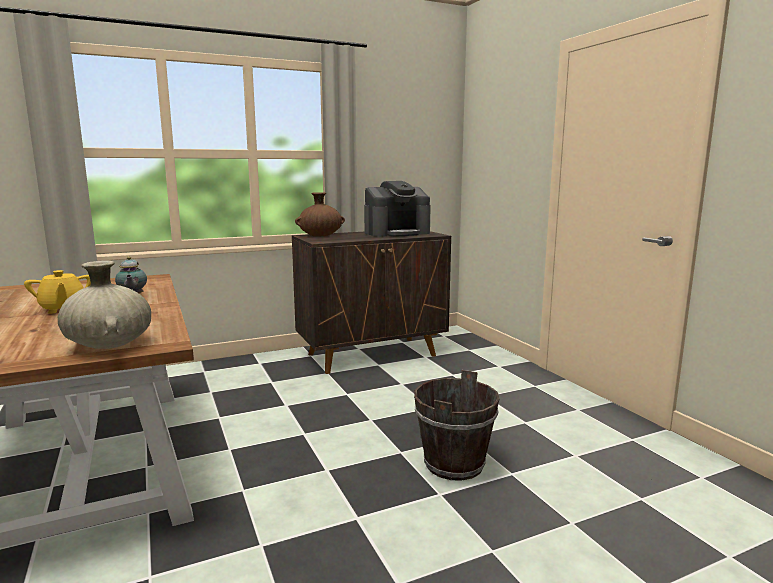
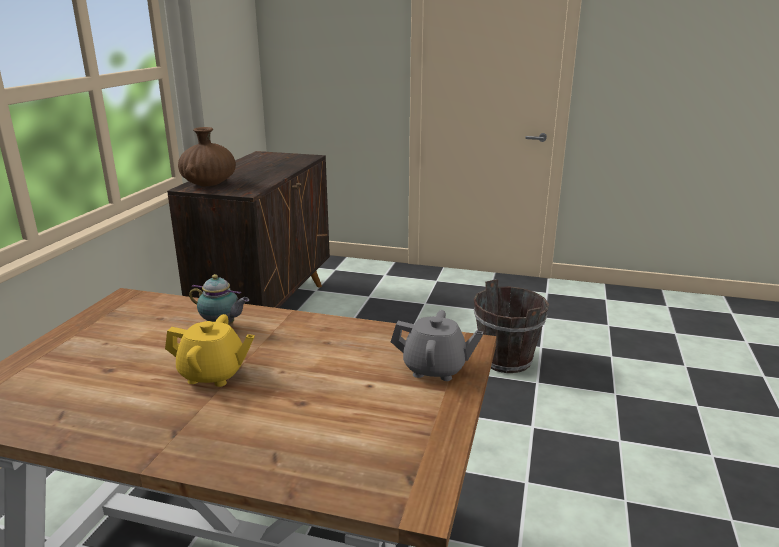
camera: 50 degrees left, 10 degrees up
beige vase [58,260,151,349] -> grey teapot [391,310,483,381]
coffee machine [364,181,431,237] -> none

